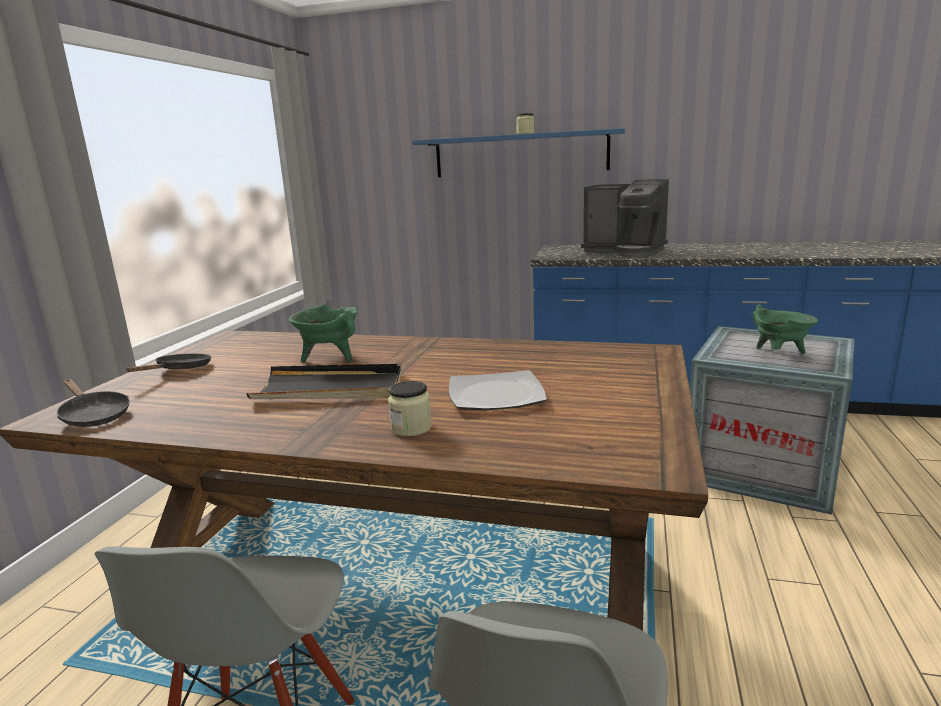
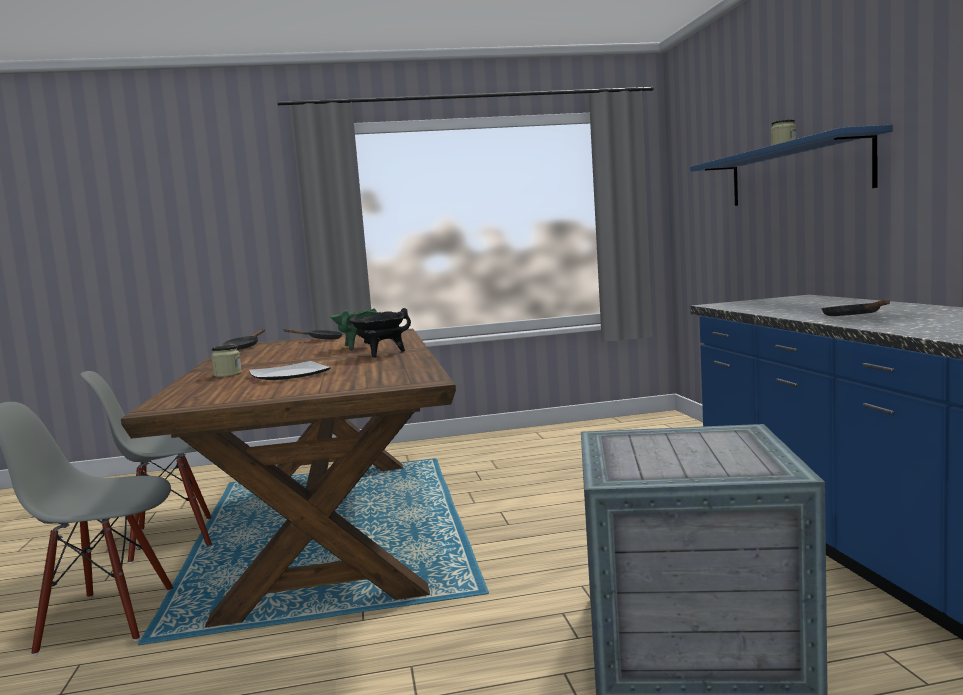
camera: 65 degrees right, 10 degrees down
black tray [246,364,402,399] -> none
coffee machine [581,179,669,257] -> none
green cooking pot [753,305,818,354] -> none
none -> black cooking pot [349,308,411,358]
none -> black frying pan [821,300,890,316]

